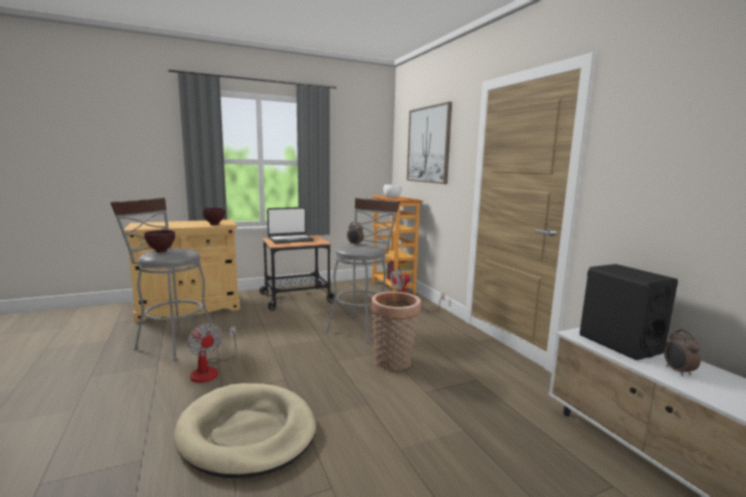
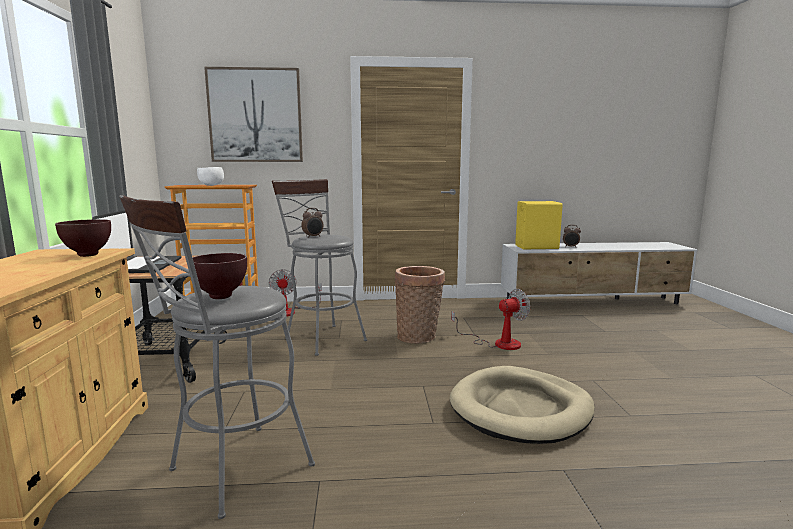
camera: 70 degrees left, 0 degrees up
fan [187,323,237,383] -> fan moved to [451,289,531,350]
black speaker [580,264,678,360] -> yellow speaker [515,201,563,249]

